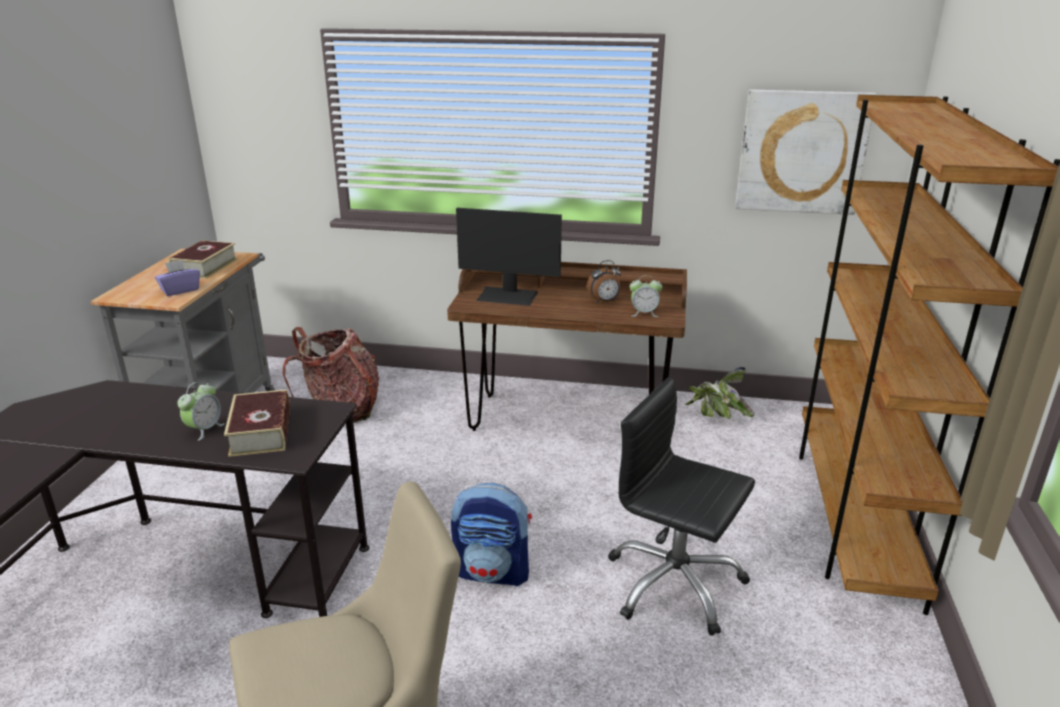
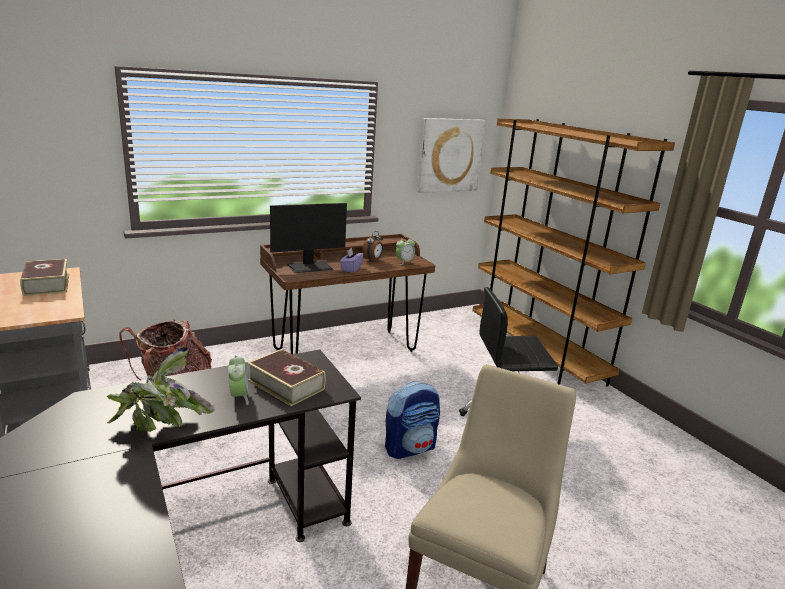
camera: 40 degrees left, 5 degrees down
purple tissue box [155,260,200,296] -> purple tissue box moved to [340,248,363,273]
potted plant [685,367,755,419] -> potted plant moved to [106,347,215,432]

